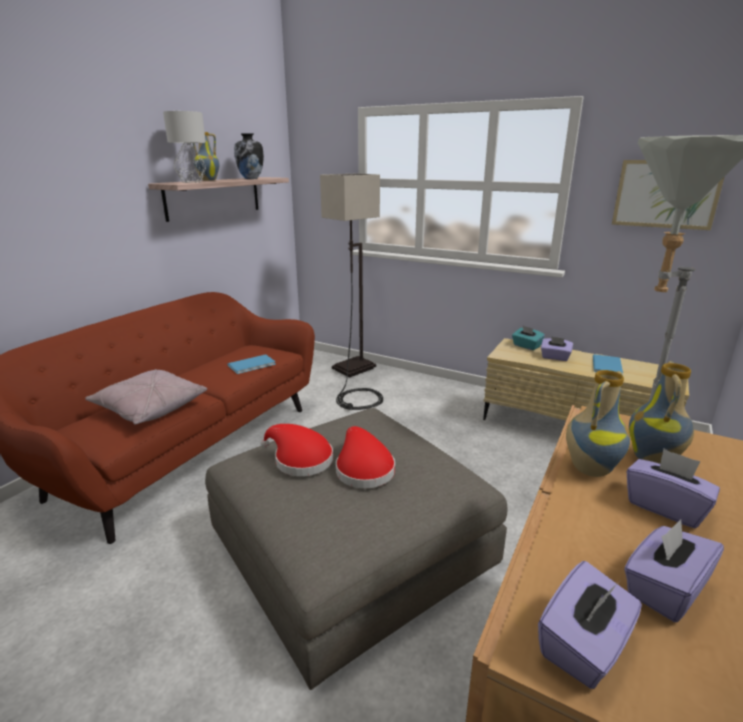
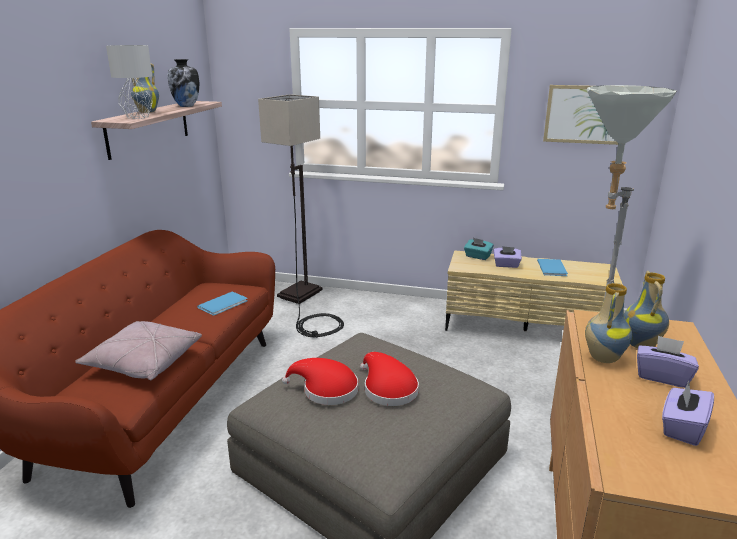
camera: 15 degrees left, 0 degrees up
purple tissue box [538,561,642,689] -> none

